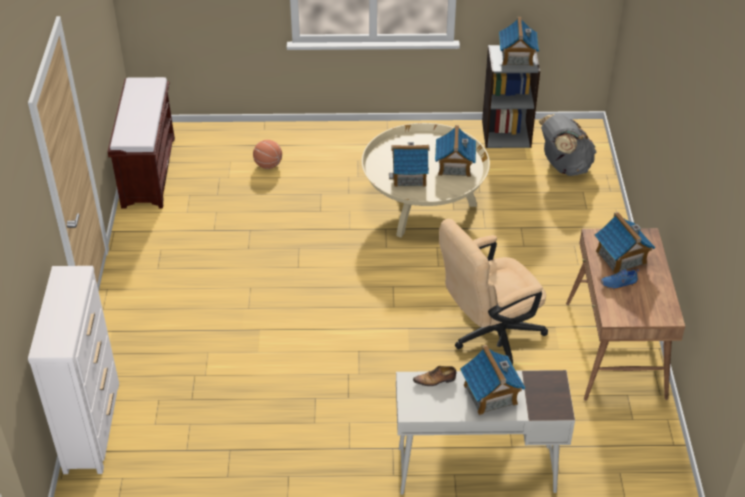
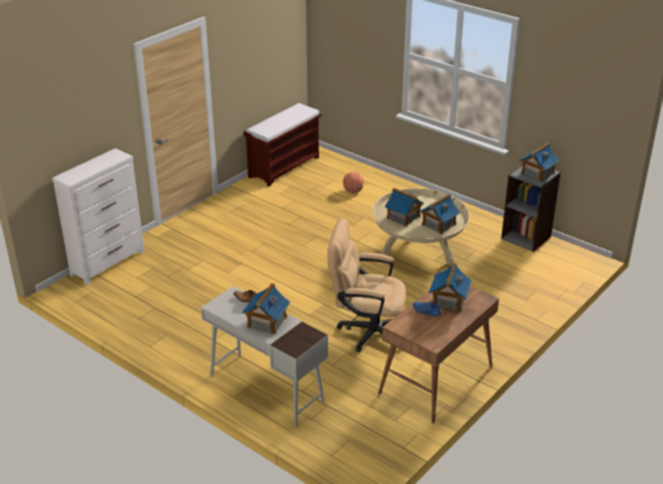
camera: 40 degrees right, 10 degrees down
grey backpack [538,114,597,176] -> none

